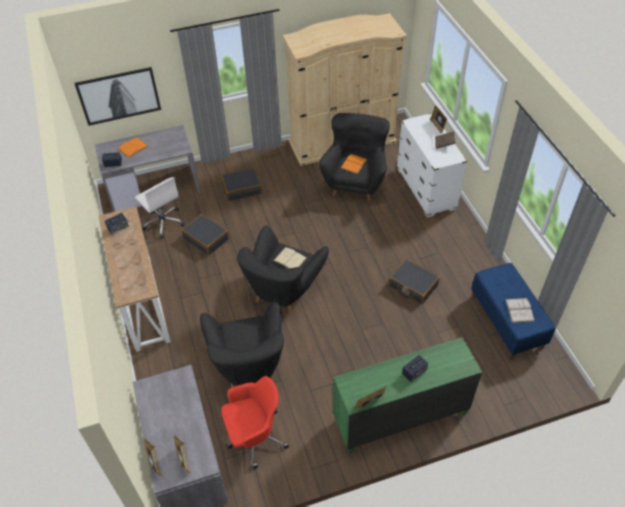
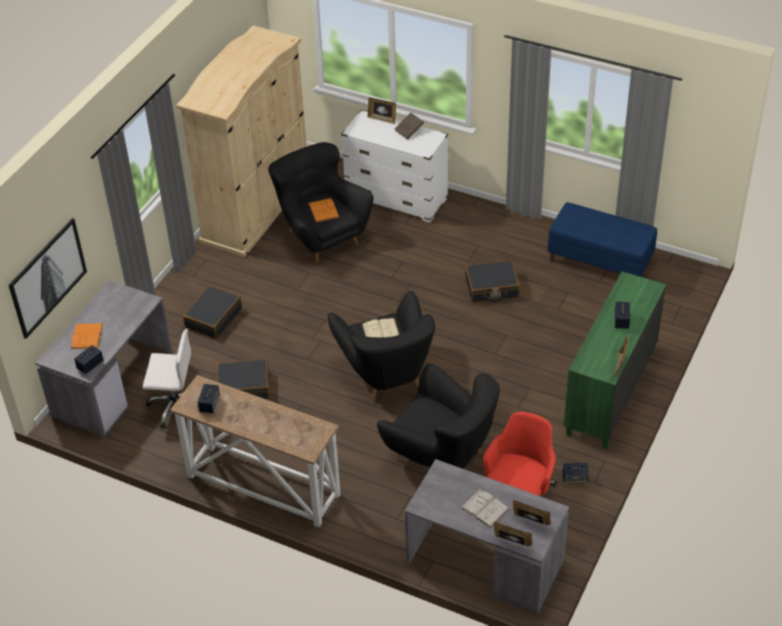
camera: 45 degrees left, 5 degrees down
white book [505,298,535,323] -> white book moved to [460,489,510,528]
none -> speaker [563,463,589,483]

